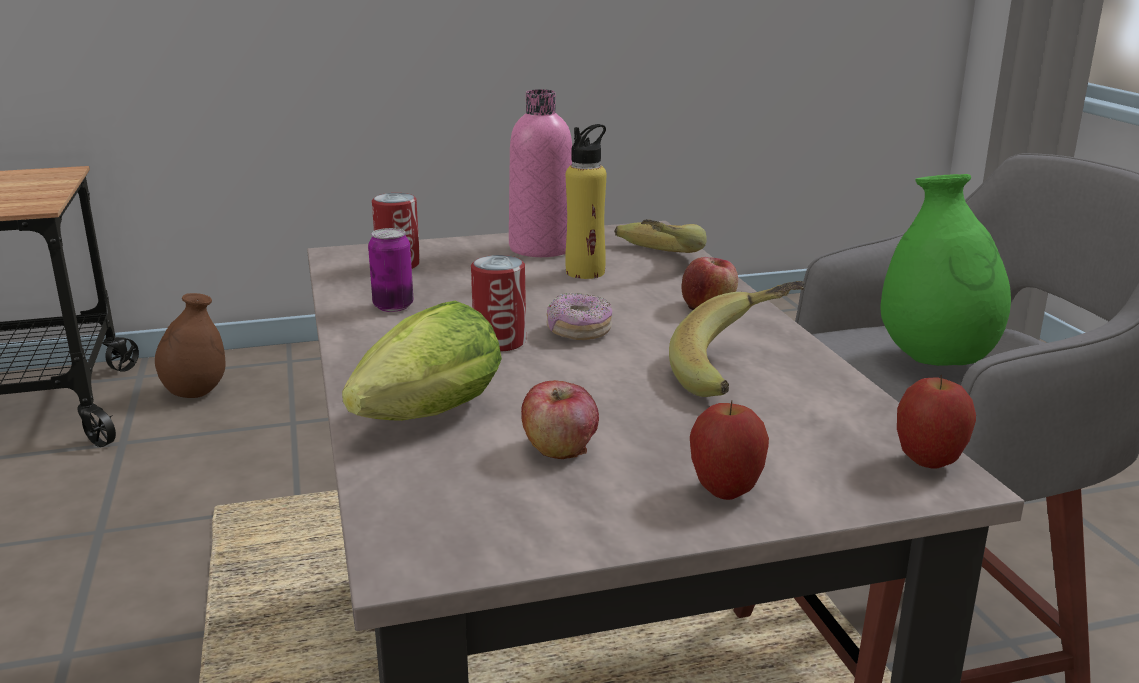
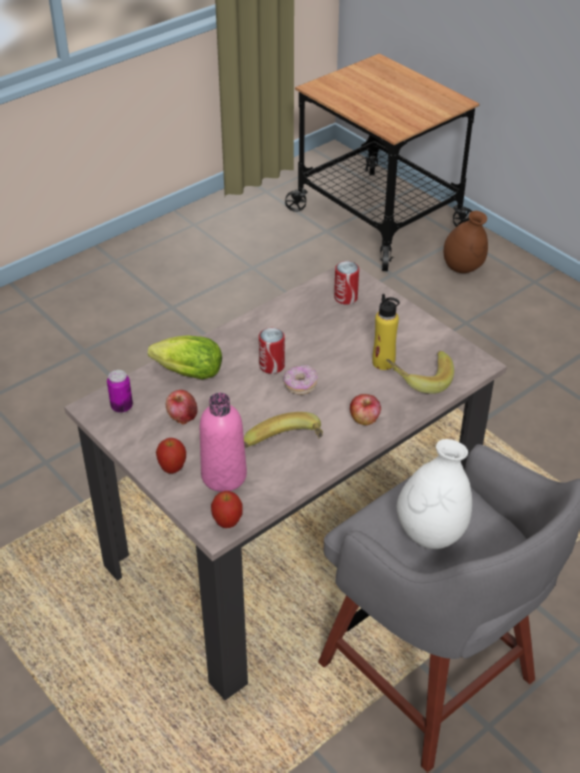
camera: 65 degrees right, 20 degrees up
can [368,228,413,312] -> can moved to [107,370,133,413]
pink bottle [509,89,572,257] -> pink bottle moved to [200,393,247,492]
green vase [880,174,1011,366] -> white vase [397,439,472,549]

